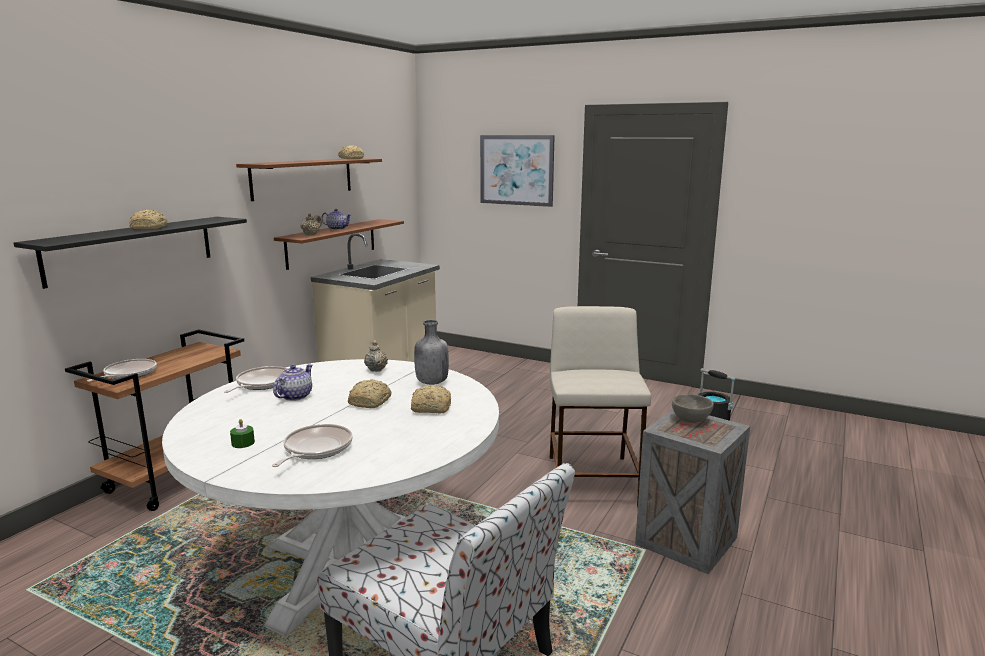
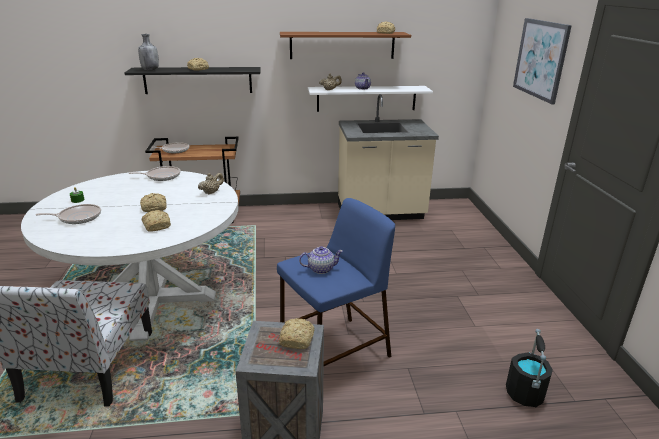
camera: 55 degrees right, 10 degrees up
teapot [273,364,313,401] -> teapot moved to [299,246,343,274]
brown shelf [274,219,404,270] -> white shelf [308,86,433,112]
grey bottle [414,320,449,385] -> grey bottle moved to [138,34,159,71]
beige stool [550,306,651,508] -> blue stool [277,198,395,367]
grey bowl [672,394,714,423] -> bread [279,318,315,349]

